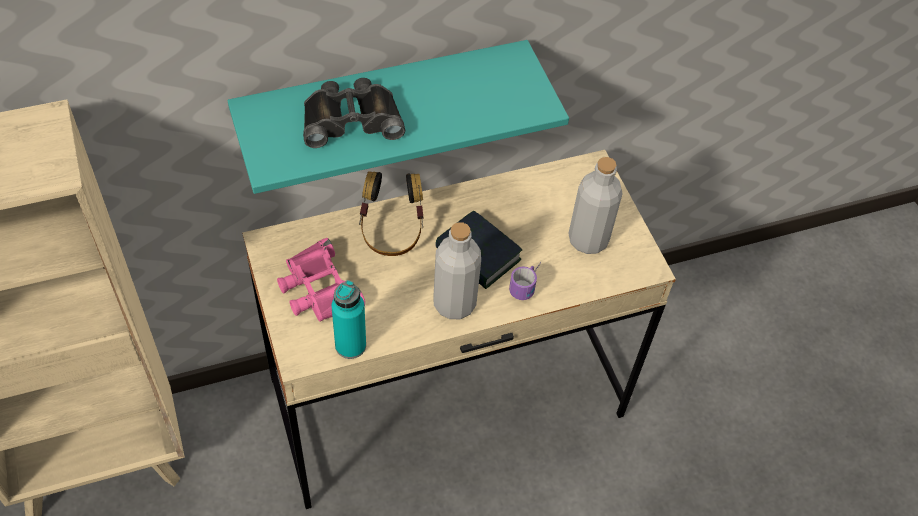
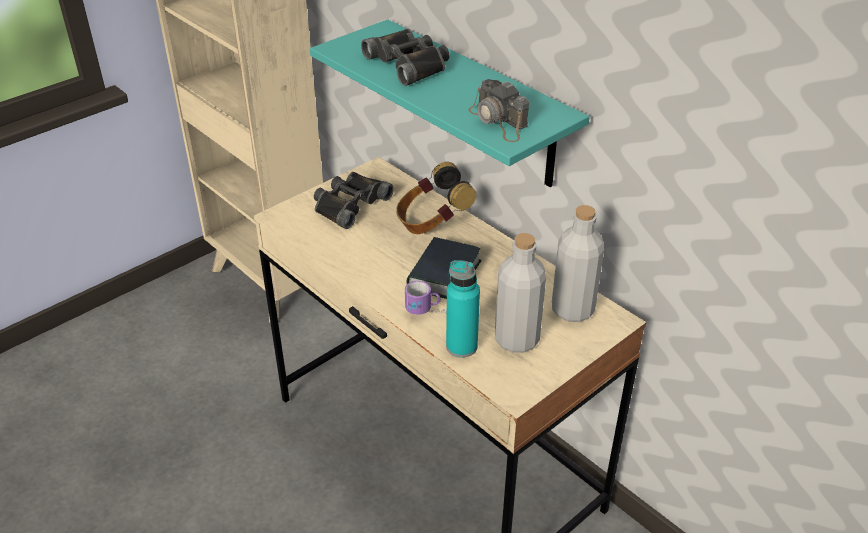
camera: 70 degrees right, 15 degrees down
pink binoculars [277,238,365,321] -> black binoculars [314,172,394,229]
turquoise bottle [332,280,366,359] -> turquoise bottle moved to [446,260,480,358]
grey bottle [434,222,481,319] -> grey bottle moved to [552,205,604,322]
none -> camera [468,79,529,142]

